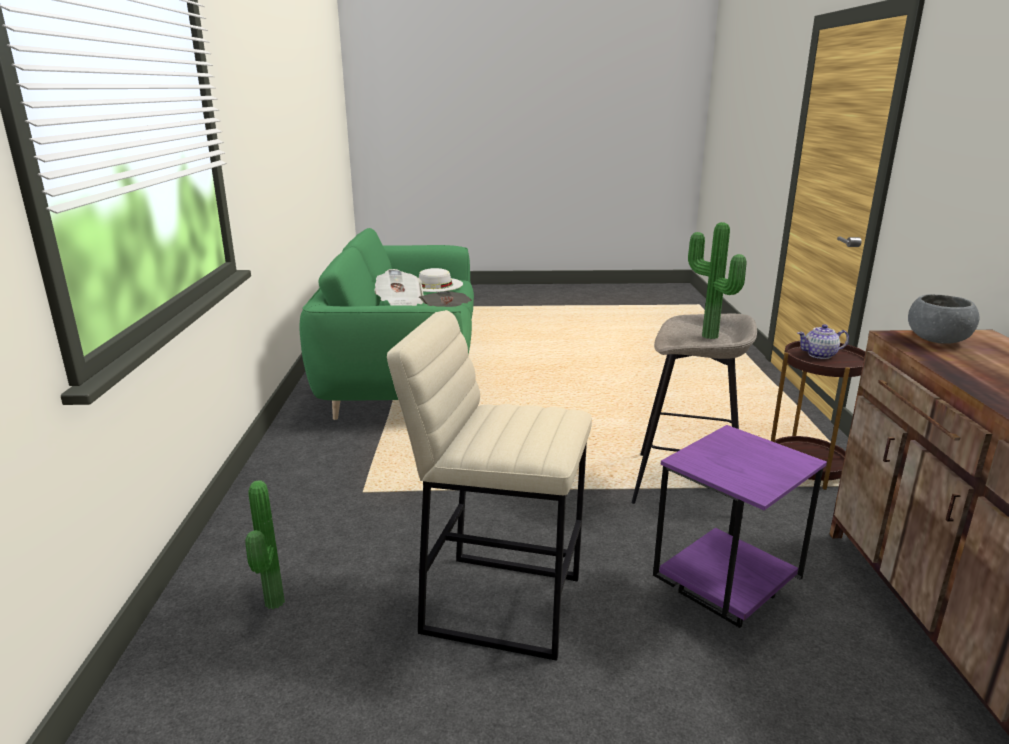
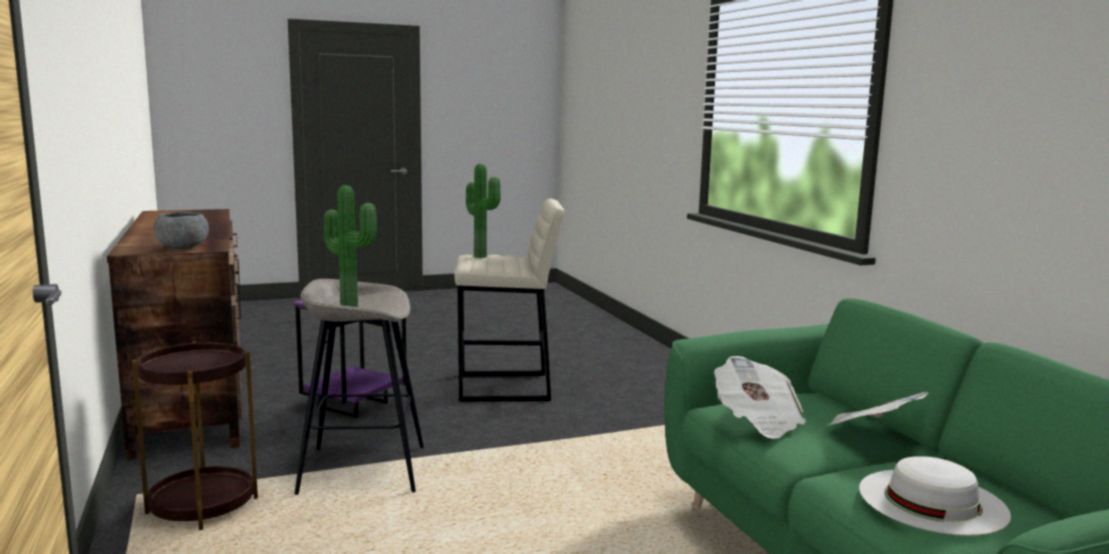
camera: 160 degrees right, 10 degrees down
potted plant [245,480,285,609] -> potted plant moved to [466,164,501,258]
teapot [797,324,849,359] -> none

